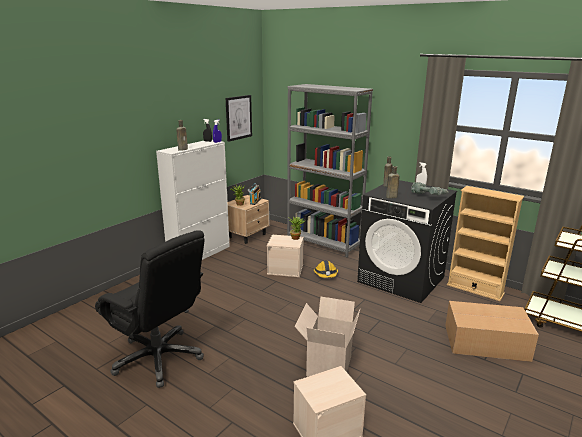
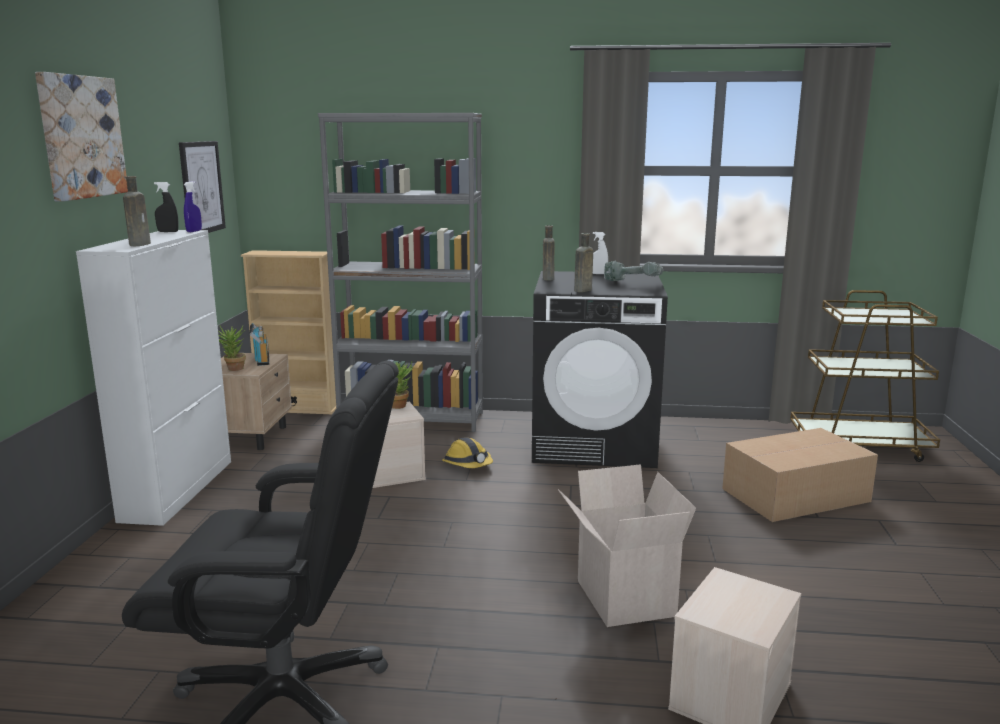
camera: 30 degrees left, 5 degrees down
beige bookcase [447,186,524,301] -> beige bookcase moved to [241,250,336,414]
none -> picture [35,72,128,202]

